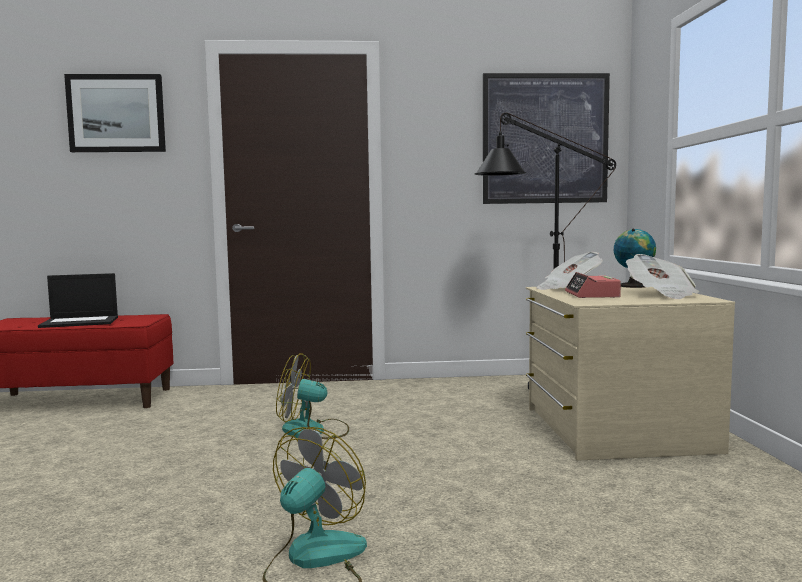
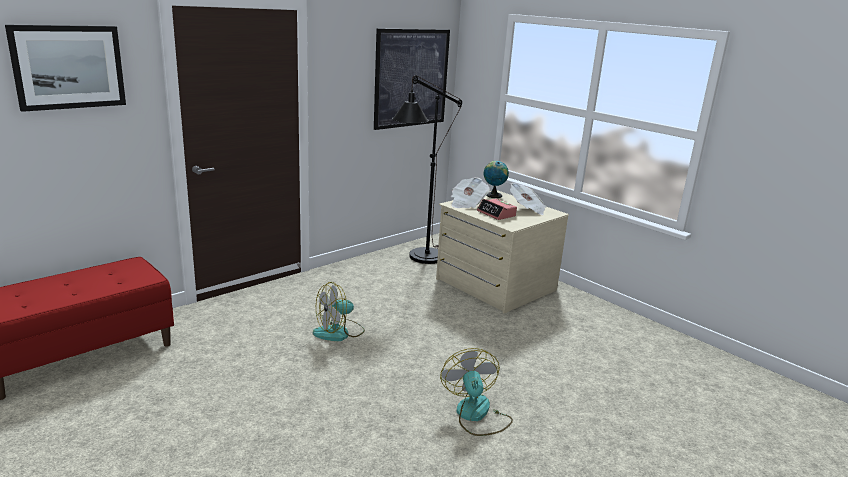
camera: 40 degrees left, 15 degrees up
laptop [38,273,118,328] -> none

